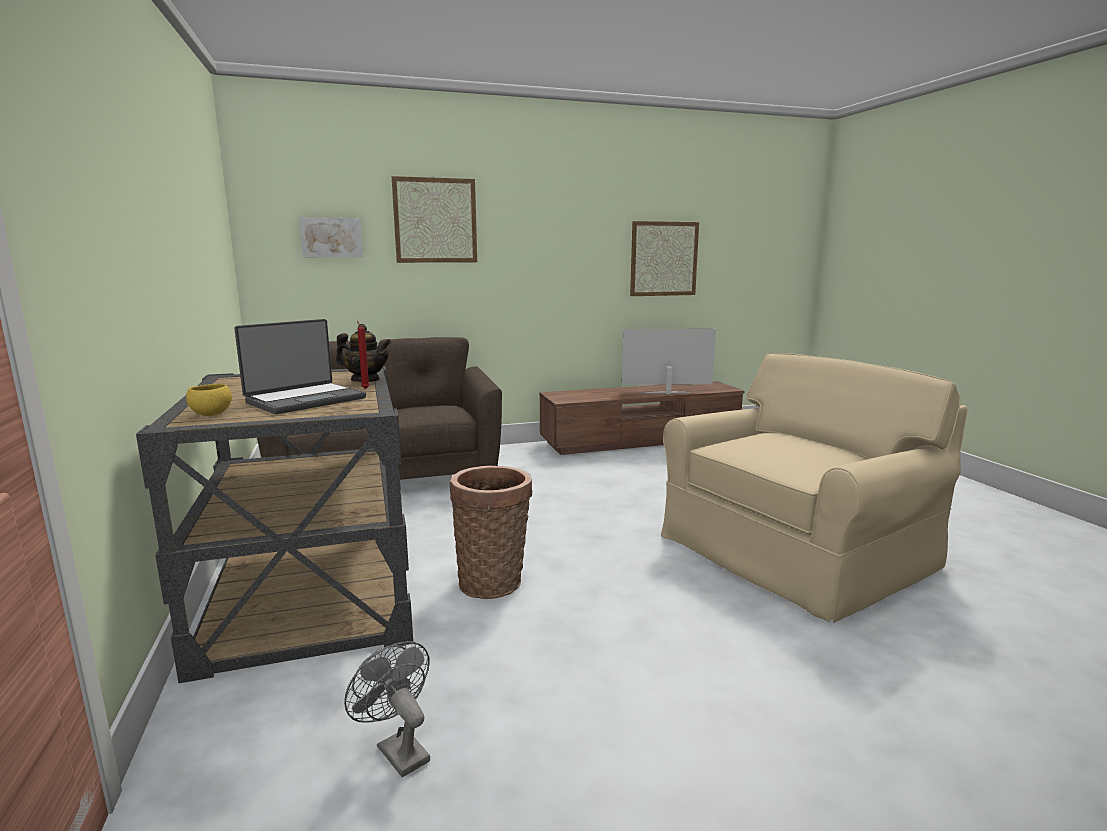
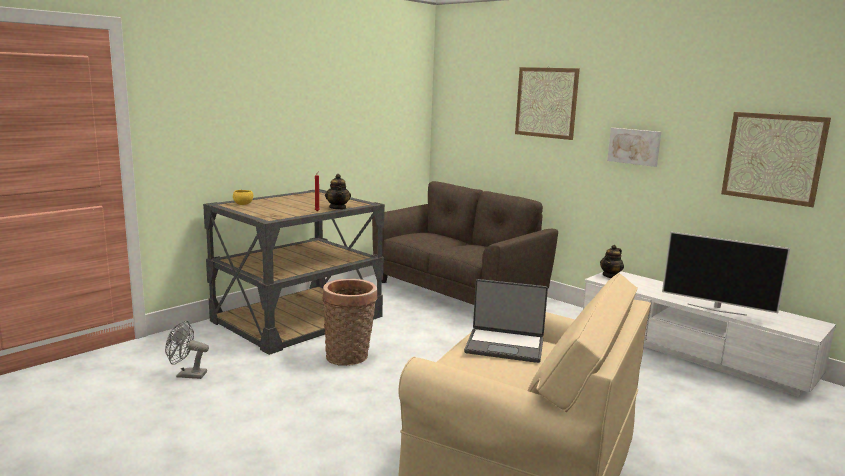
camera: 60 degrees right, 0 degrees up
laptop [234,319,366,414] -> laptop moved to [464,279,548,363]
picture [299,217,363,258] -> picture moved to [607,128,661,167]
grey fan [344,641,430,777] -> grey fan turned 105 degrees counterclockwise [165,321,209,379]
brown tv stand [539,381,744,455] -> white tv stand [583,271,836,397]
television [622,329,716,394] -> television turned 150 degrees clockwise [662,231,790,316]
none -> teapot [600,245,624,278]

